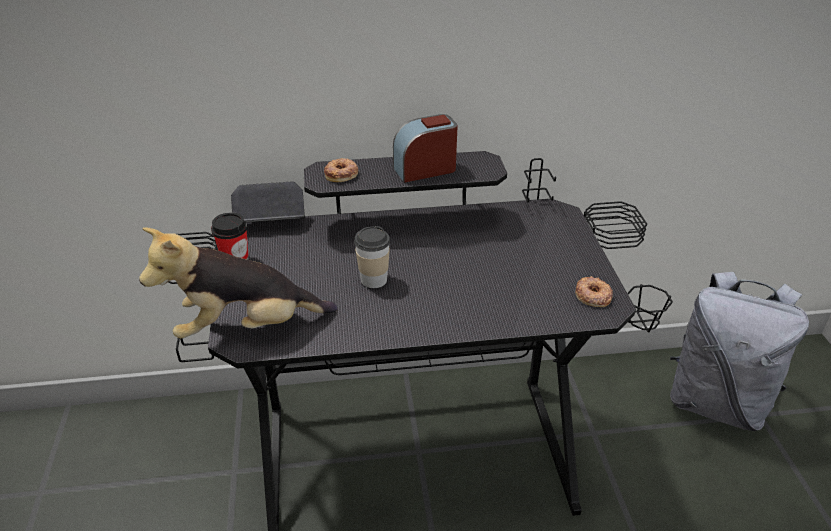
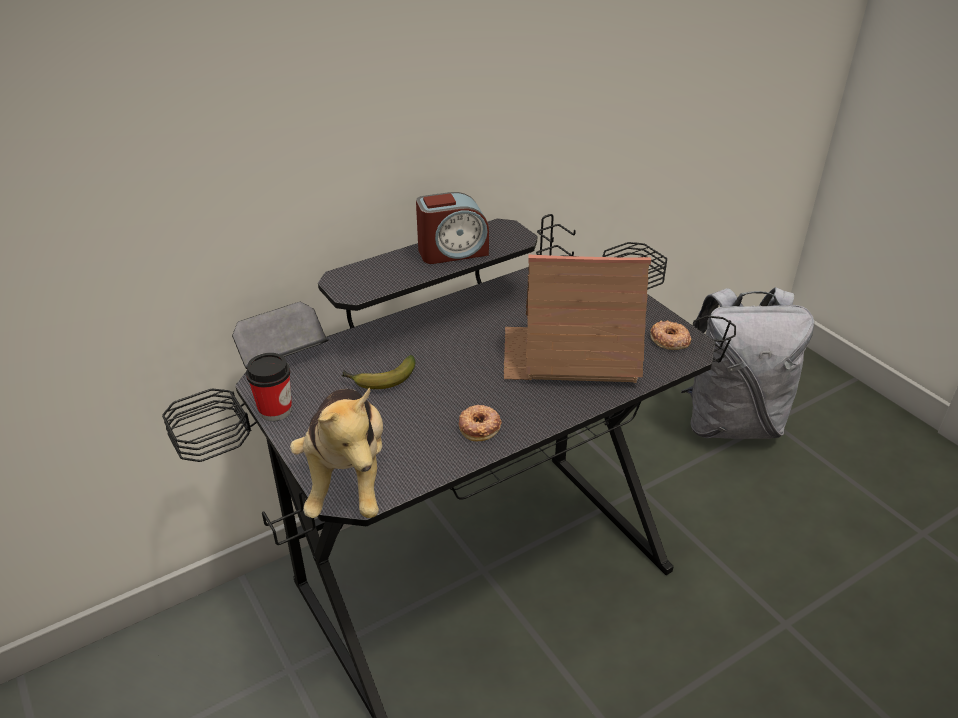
camera: 25 degrees left, 0 degrees up
plush toy [139,228,338,339] -> plush toy turned 60 degrees counterclockwise [290,387,383,518]
donut [324,158,358,182] -> donut moved to [459,405,502,441]
cup [354,226,390,288] -> none
alarm clock [393,114,457,183] -> alarm clock turned 150 degrees counterclockwise [416,192,489,264]
none -> banana [341,355,415,389]
none -> toy house [504,255,651,383]

